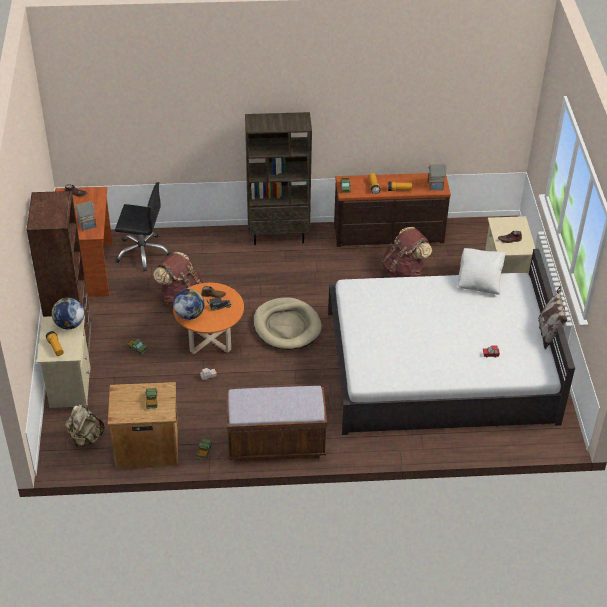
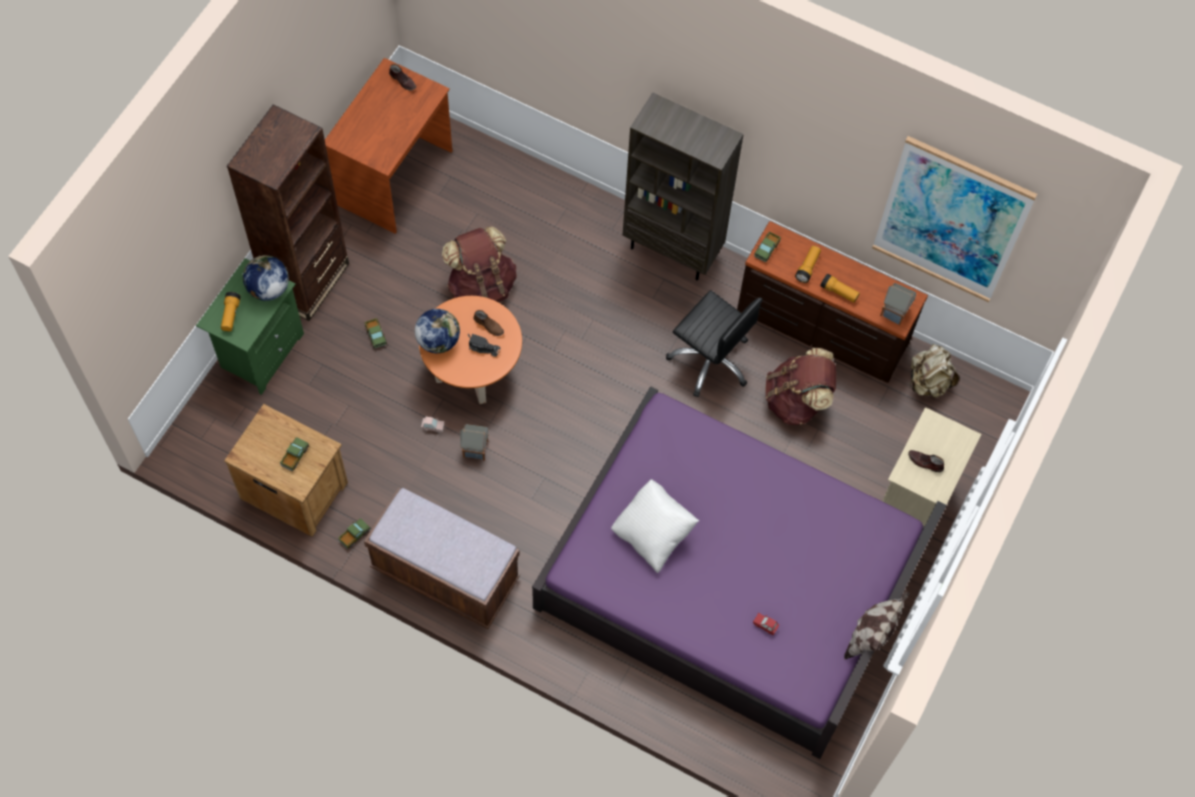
camera: 30 degrees right, 20 degrees up
beige nightstand [37,315,90,408] -> green nightstand [196,258,304,395]
beige backpack [65,404,105,448] -> beige backpack moved to [909,344,959,398]
toy house [75,201,97,232] -> toy house moved to [460,424,489,461]
black office chair [115,182,171,272] -> black office chair moved to [666,290,763,397]
beige dog bed [253,297,322,350] -> none
white bed [328,249,575,435] -> purple bed [532,386,946,759]
white pillow [458,248,506,295] -> white pillow moved to [611,479,699,573]
none -> picture [872,136,1037,302]

